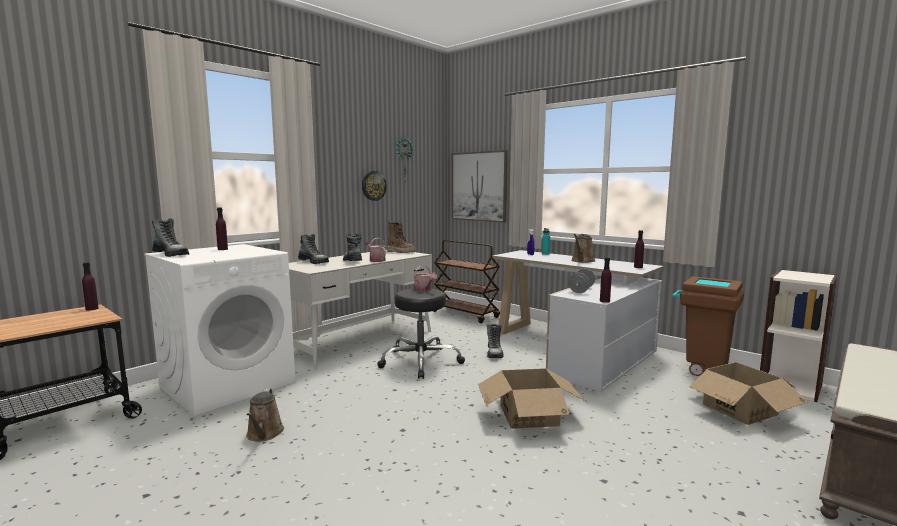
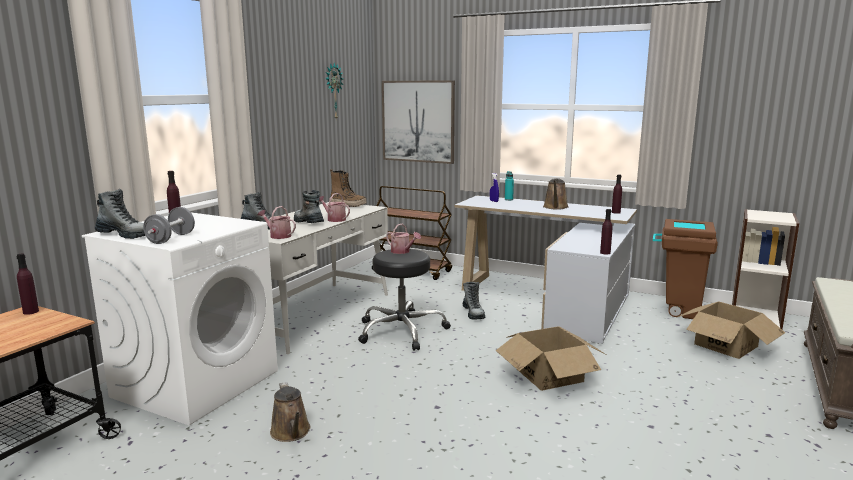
camera: 15 degrees left, 5 degrees up
wall clock [362,171,387,201] -> none
grey dumbbell [569,269,595,293] -> grey dumbbell moved to [143,207,195,244]
none -> watering can [258,206,296,239]

